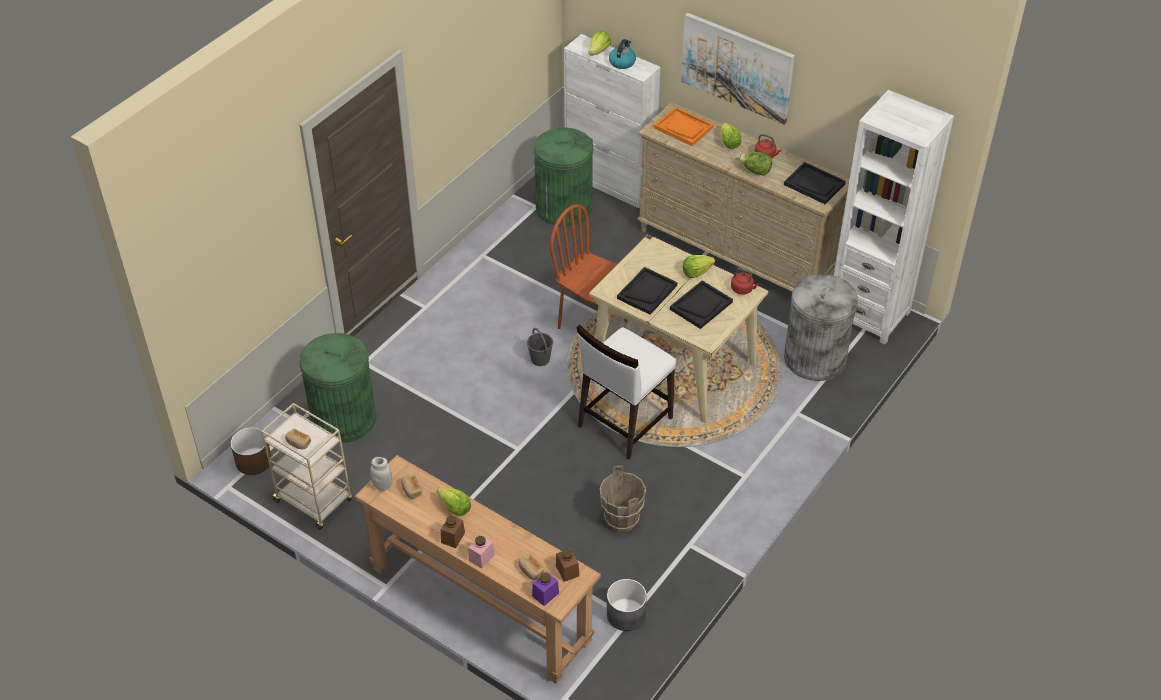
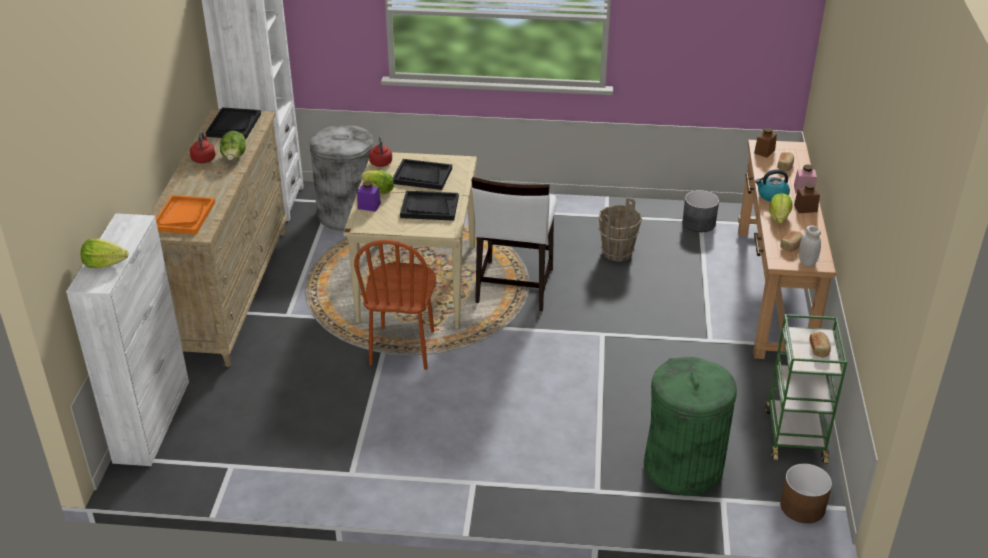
camera: 120 degrees left, 10 degrees down
beige cart [261,403,353,530] -> green cart [765,314,847,464]
grey bucket [527,328,553,366] -> none
purple jar [532,572,559,606] -> purple jar moved to [357,181,381,212]
green trash can [534,127,593,226] -> none
white chair [576,324,676,460] -> white chair turned 90 degrees clockwise [472,177,557,311]
kettle [609,39,636,69] -> kettle moved to [755,169,790,202]
picture [681,13,795,125] -> none
lettuce [721,123,741,149] -> none

